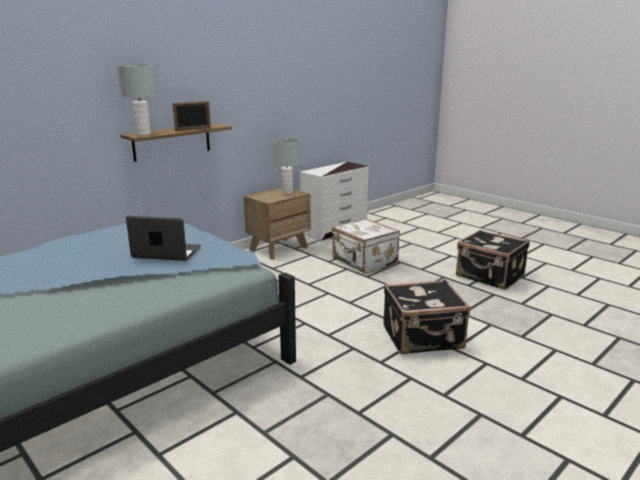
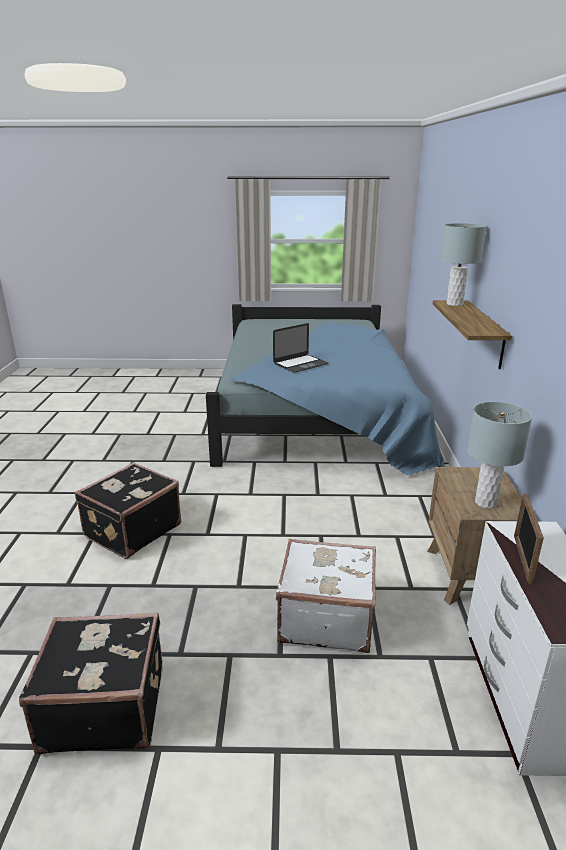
camera: 135 degrees right, 5 degrees up
picture frame [172,101,211,131] -> picture frame moved to [514,494,544,584]

